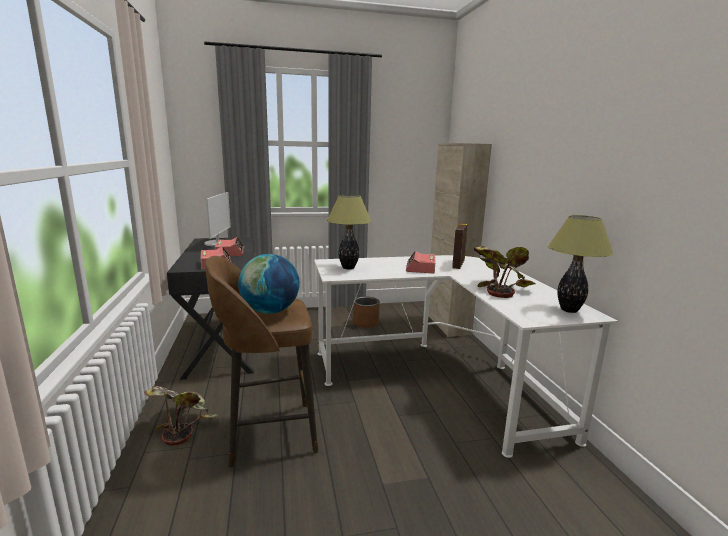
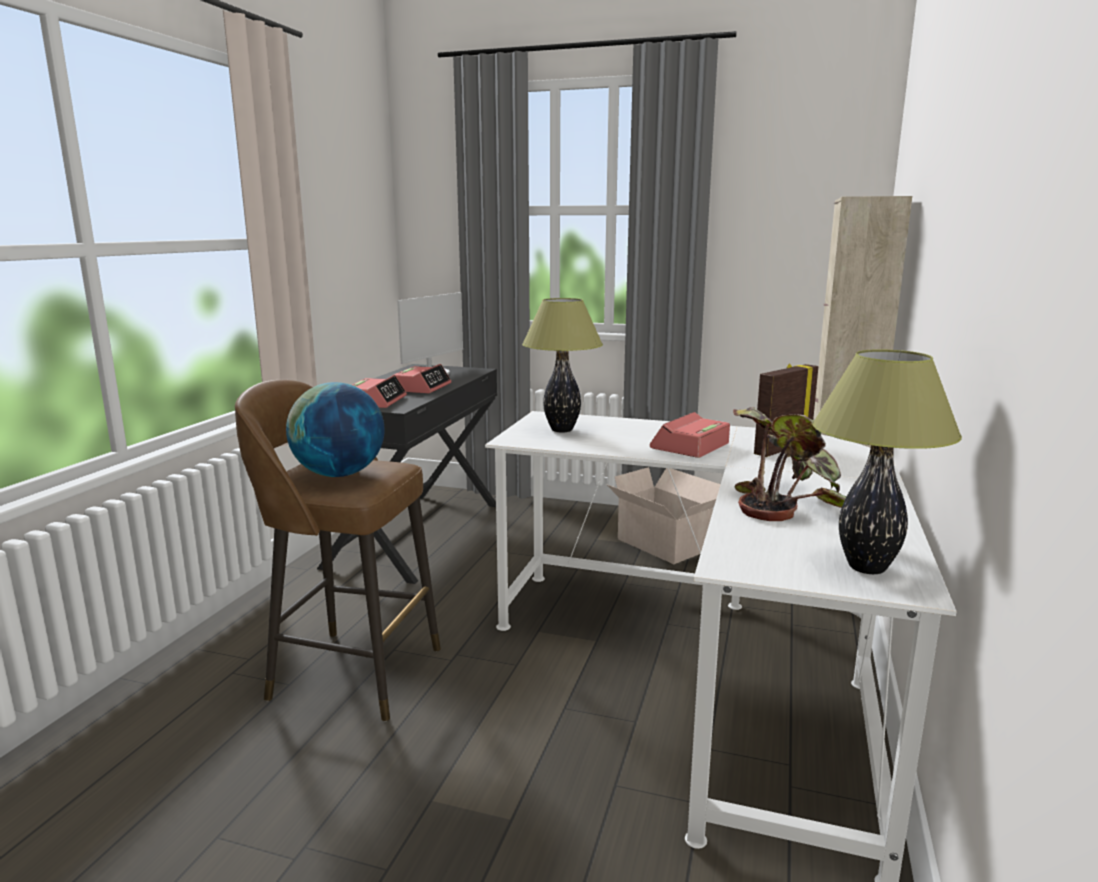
camera: 30 degrees right, 0 degrees up
potted plant [144,386,218,446] -> none
brown planter [353,296,380,328] -> cardboard box [606,467,721,564]

